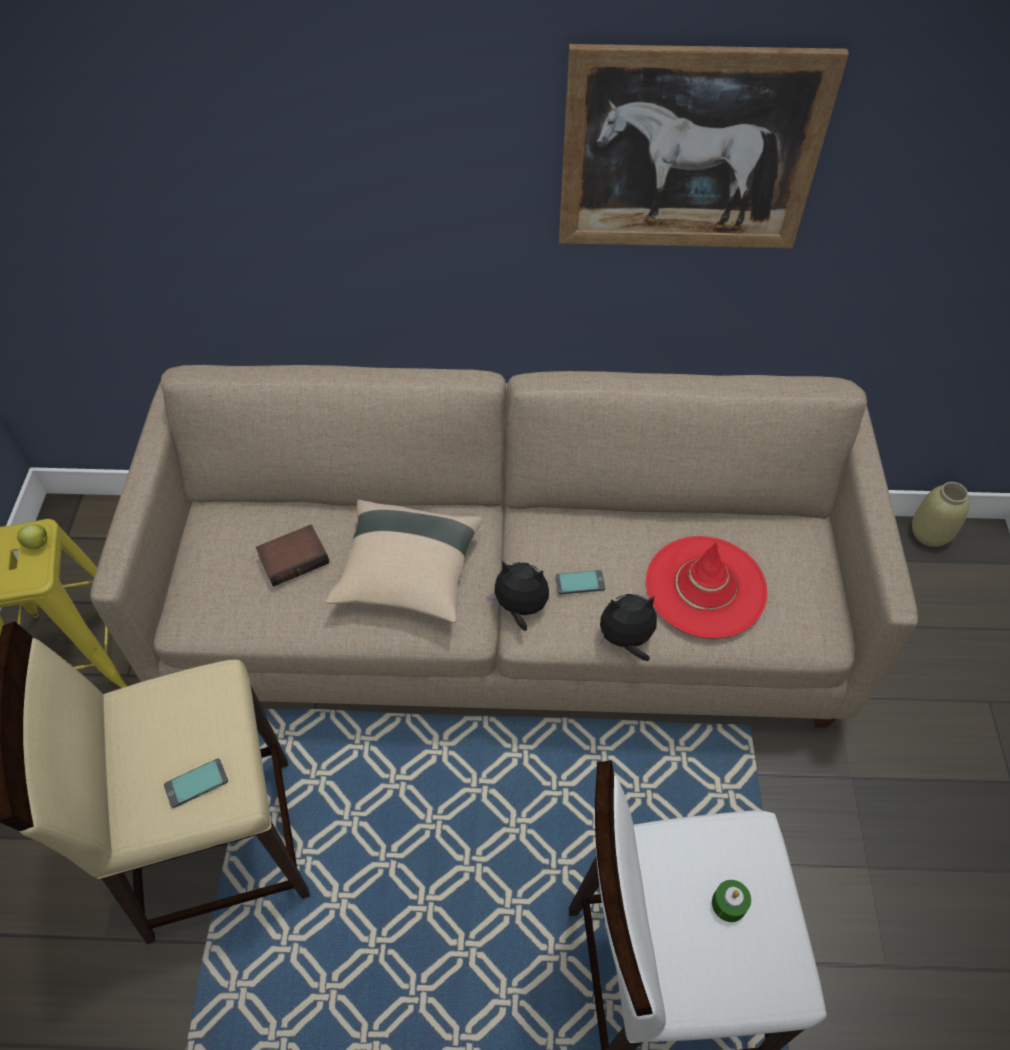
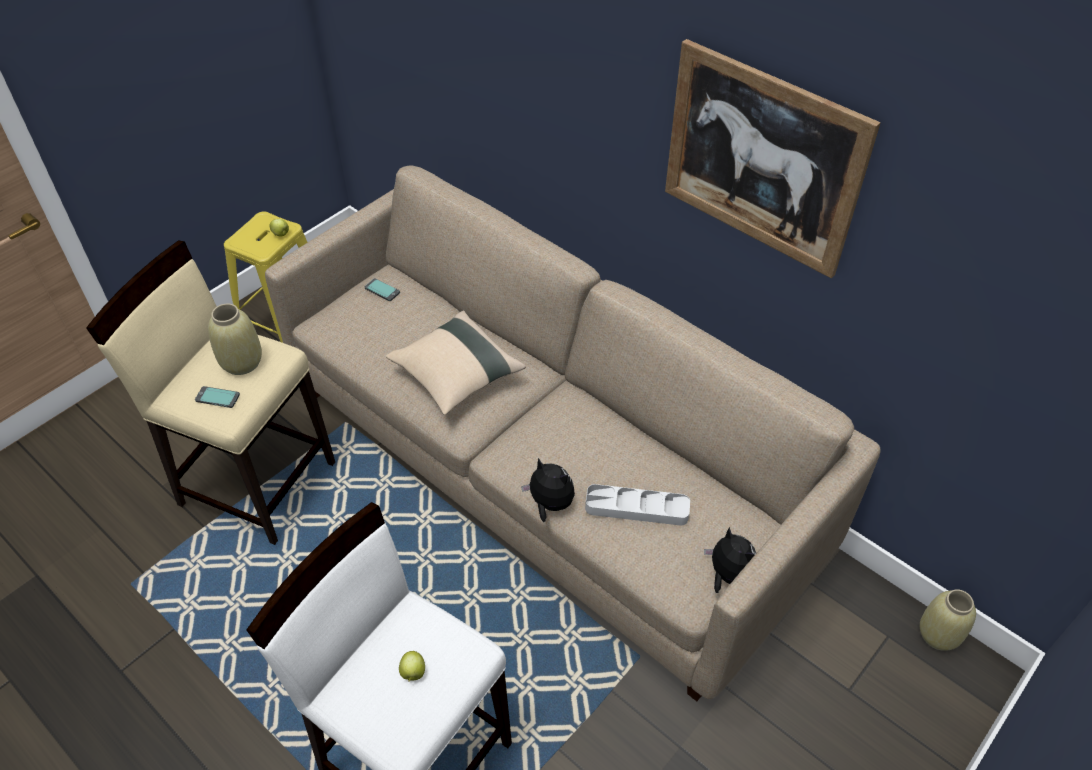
camera: 40 degrees right, 5 degrees down
book [256,524,329,586] -> none
plush toy [486,561,549,631] -> plush toy moved to [704,527,756,593]
phone [555,570,605,595] -> phone moved to [365,278,400,301]
red hat [646,536,767,638] -> grey tray [585,484,690,526]
green candle [712,880,751,922] -> apple [399,651,425,682]
none -> beige vase [208,303,262,375]

